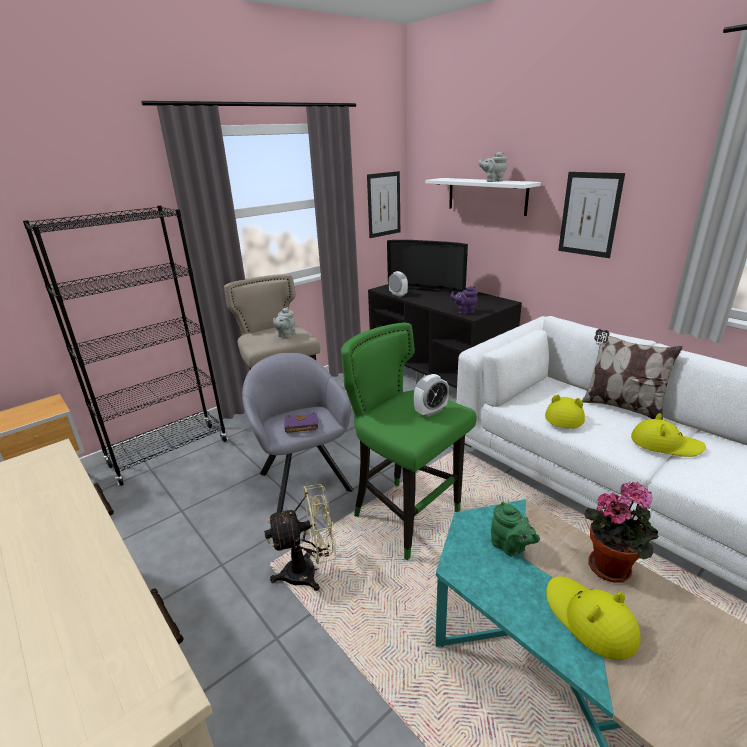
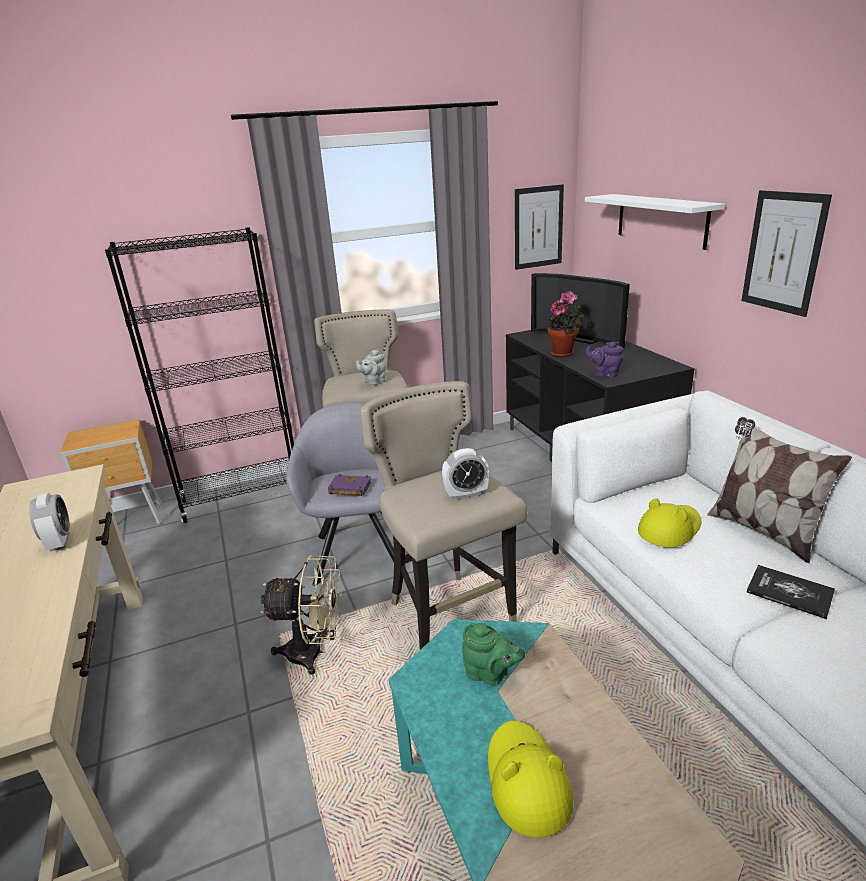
camera: 20 degrees right, 0 degrees up
green stool [341,322,477,560] -> beige stool [360,381,527,650]
alarm clock [388,271,408,297] -> alarm clock moved to [29,493,70,551]
grey teapot [478,152,507,182] -> none
green teapot [491,502,540,557] -> green teapot turned 45 degrees counterclockwise [462,622,525,686]
potted plant [584,482,659,583] -> potted plant moved to [548,291,584,357]
yellow hat [631,413,706,457] -> book [747,565,835,619]

